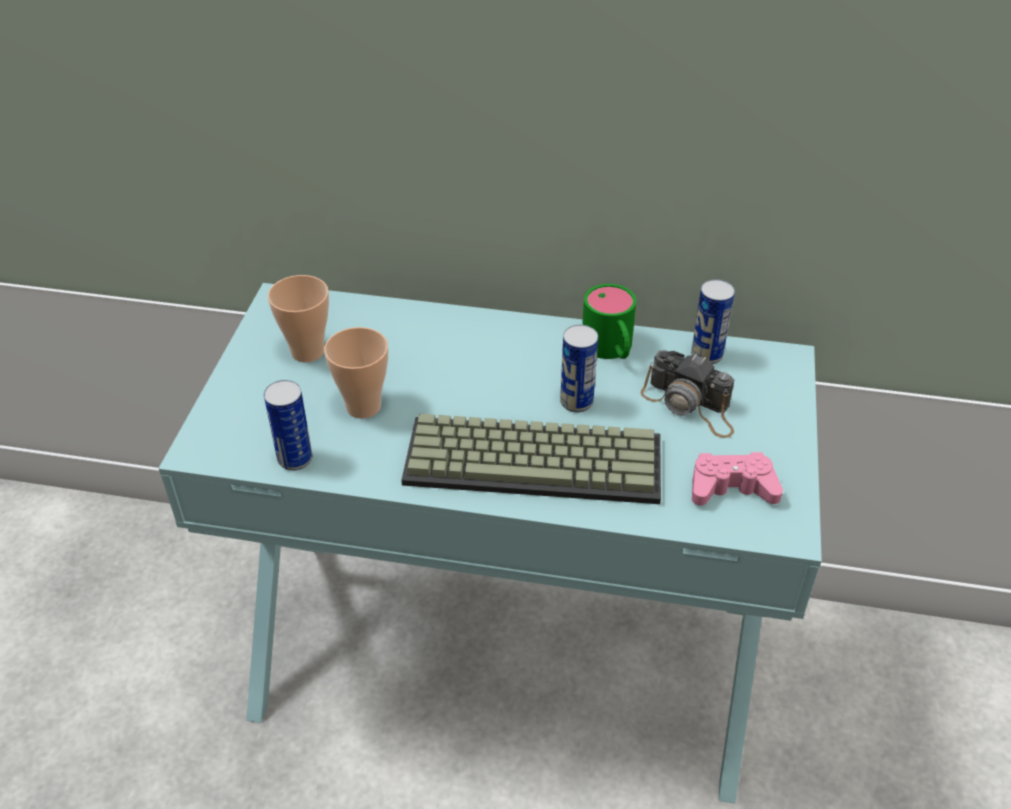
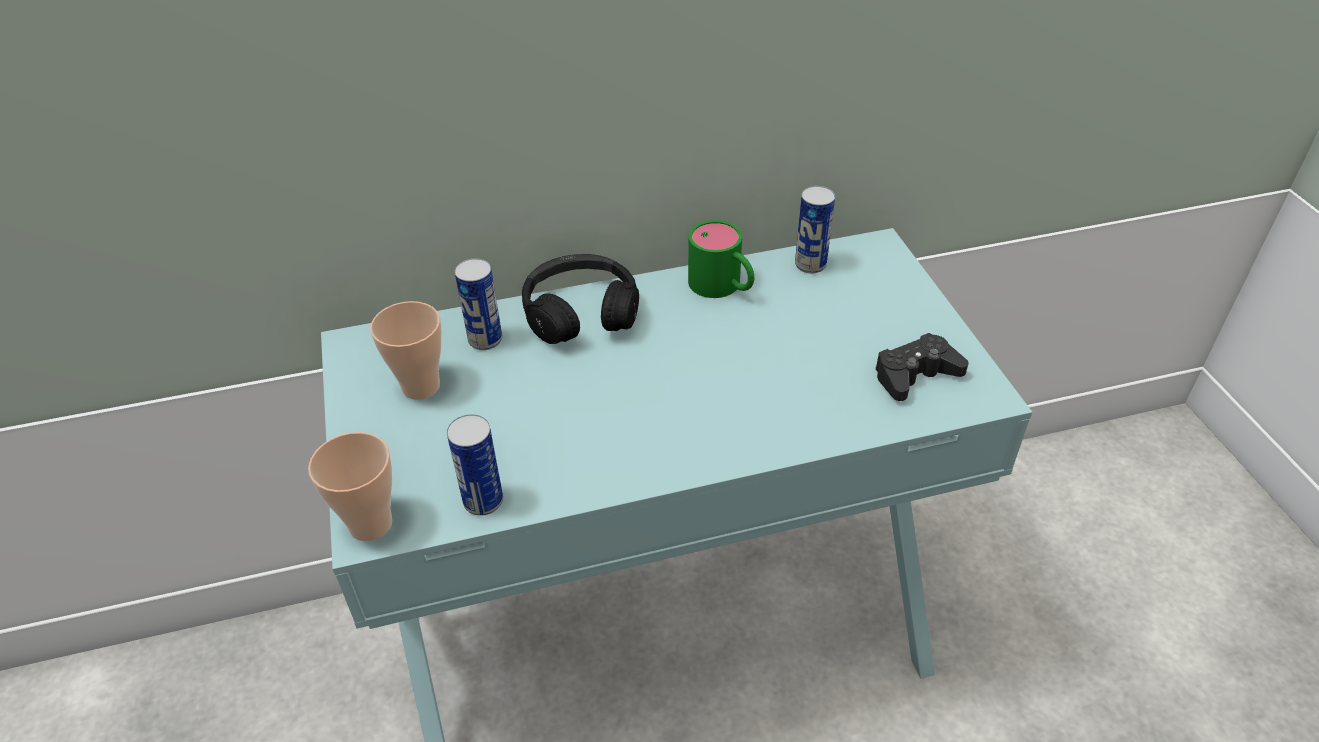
camera: 25 degrees left, 0 degrees up
cup [324,327,388,419] -> cup moved to [308,432,392,541]
keyboard [401,414,661,504] -> none
can [560,325,598,412] -> can moved to [455,258,502,350]
camera [641,350,734,438] -> none
pink game controller [692,452,783,506] -> black game controller [875,333,969,401]
none -> black headphones [522,254,639,344]

